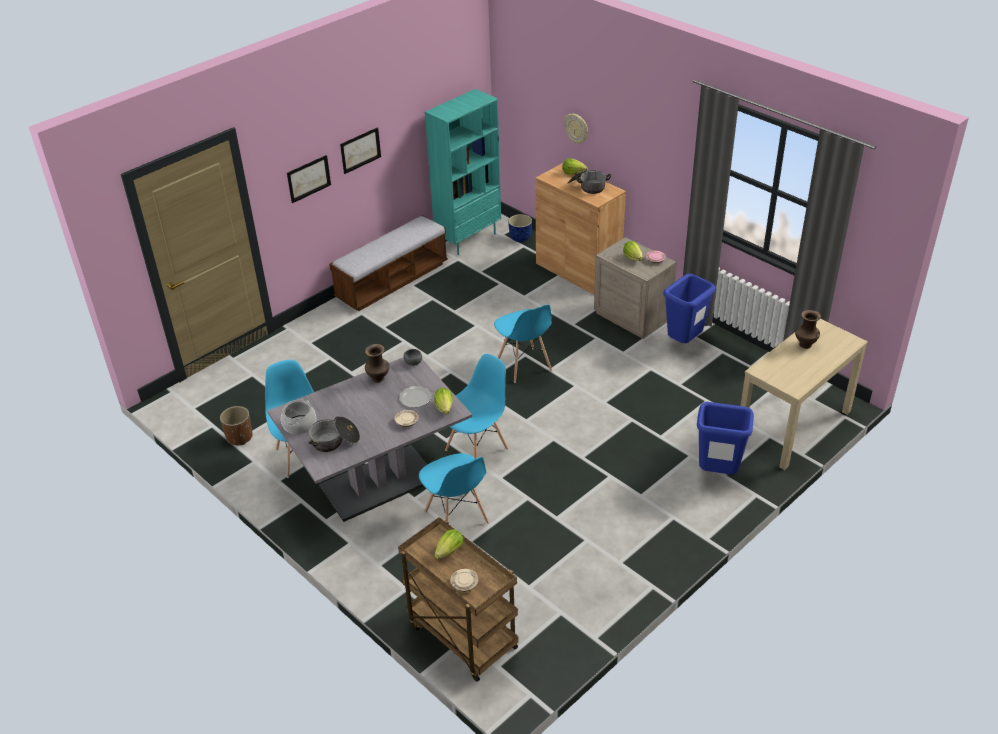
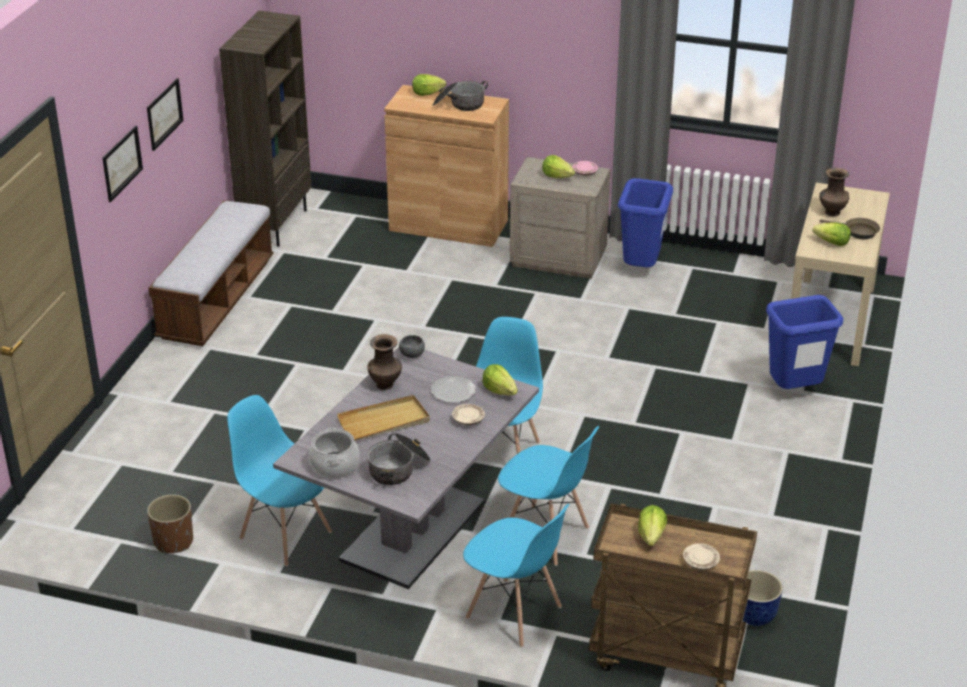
camera: 30 degrees left, 5 degrees down
turquoise bookcase [425,89,501,255] -> brown bookcase [219,10,312,247]
blue chair [494,304,552,383] -> blue chair moved to [463,504,569,648]
planter [508,214,532,242] -> planter moved to [743,570,783,626]
wall clock [564,114,588,144] -> none
none -> beige tray [337,395,430,441]
none -> lettuce [812,222,851,246]
none -> brown frying pan [820,218,880,239]

